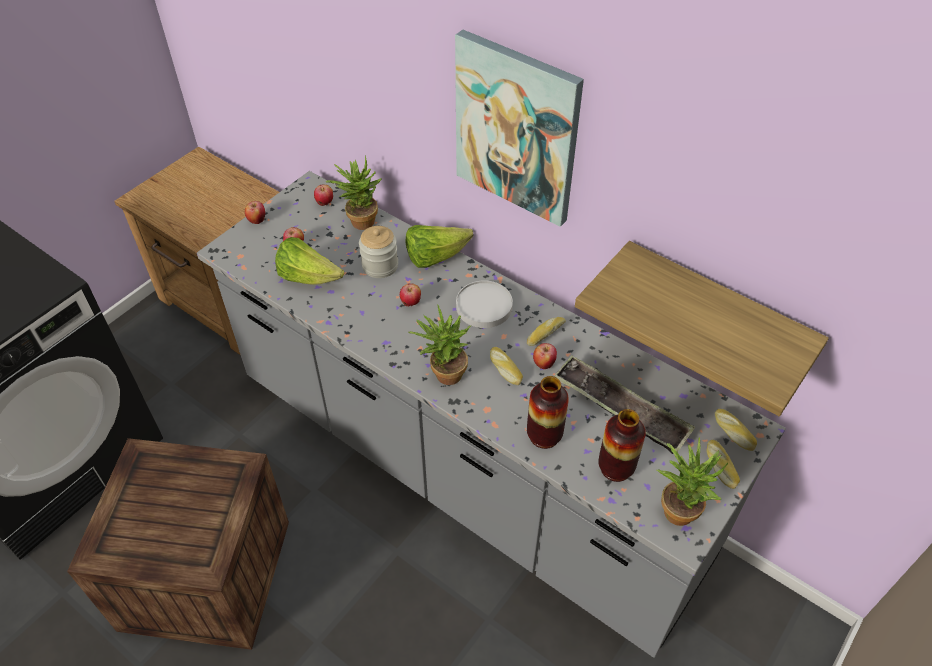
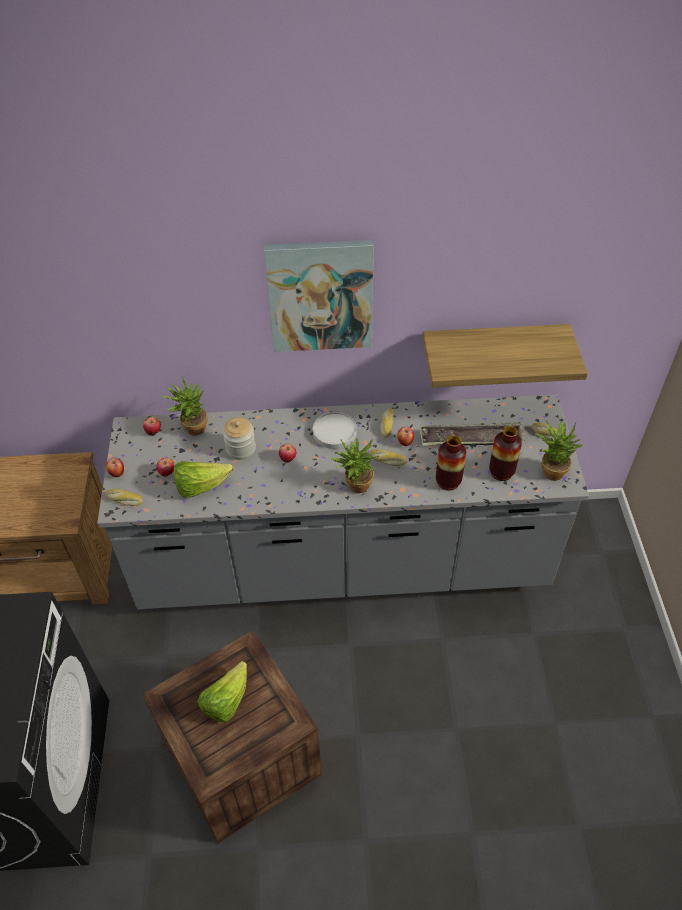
camera: 40 degrees left, 0 degrees up
lettuce [406,225,473,268] -> lettuce moved to [198,661,247,722]
bread [715,409,757,451] -> bread moved to [106,489,143,506]

